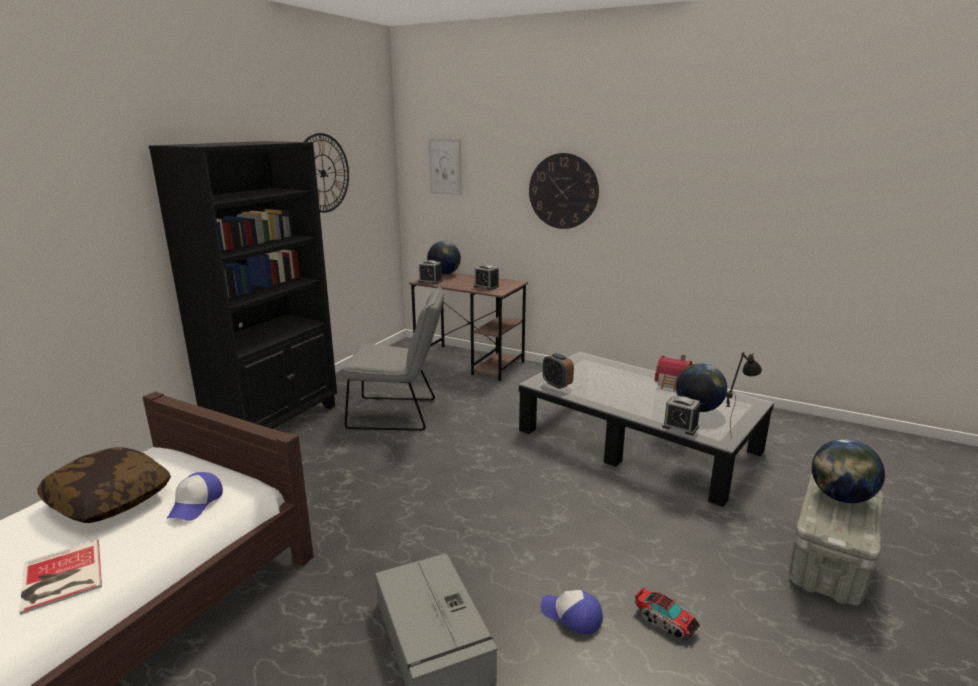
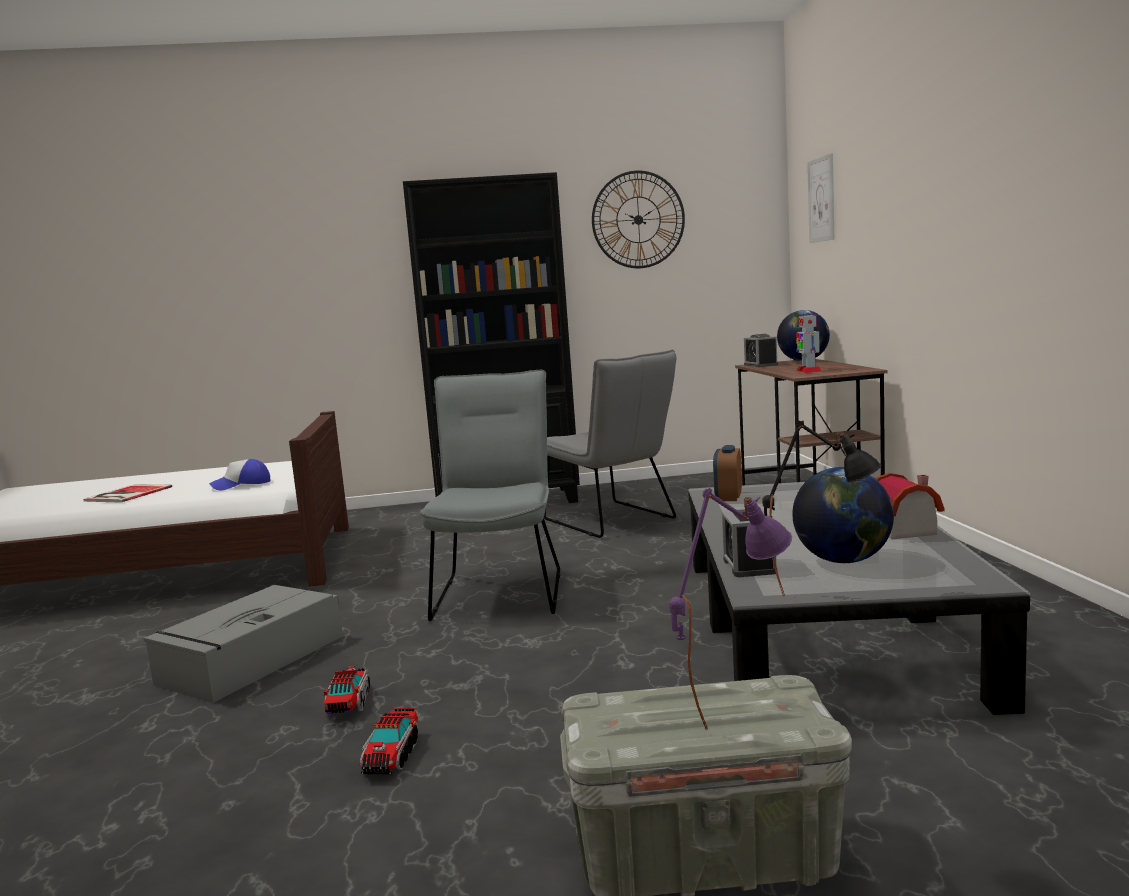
camera: 55 degrees right, 10 degrees down
pillow [37,447,171,523] -> none
alarm clock [474,265,499,290] -> toy robot [796,314,822,373]
wall clock [529,153,599,229] -> none
cap [541,590,603,634] -> toy truck [324,666,370,715]
globe [812,439,885,503] -> purple table lamp [669,488,792,730]
none -> grey chair [420,370,560,621]

